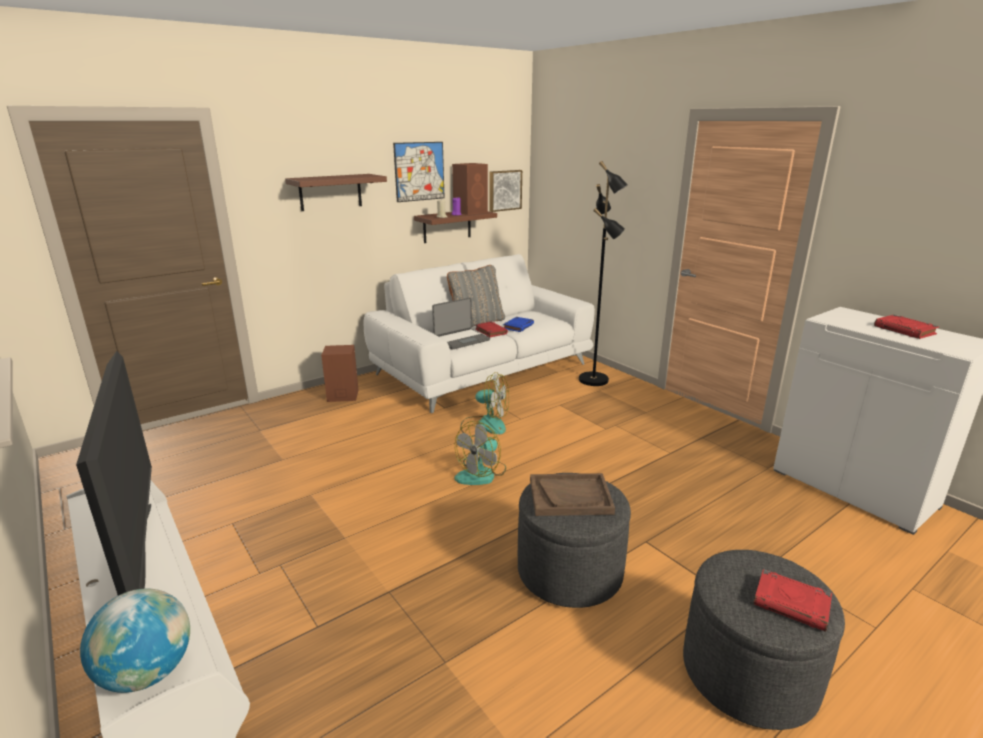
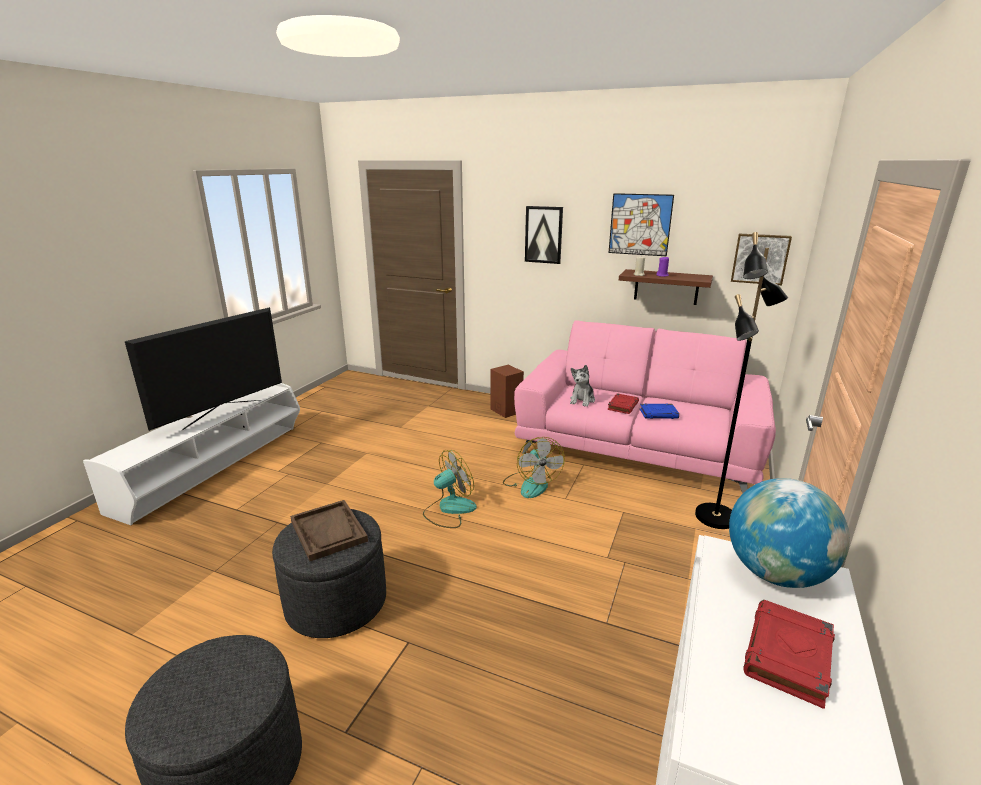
camera: 60 degrees right, 0 degrees up
globe [80,589,190,693] -> globe moved to [729,478,850,588]
brown shelf [285,174,387,211] -> picture [525,206,563,264]
white sofa [364,254,595,413] -> pink sofa [514,320,776,493]
laptop [432,297,490,350] -> plush toy [570,365,595,407]
grey pillow [447,265,505,327] -> none
brown speaker [452,163,488,215] -> none
fan [455,421,506,485] -> fan turned 135 degrees clockwise [423,450,477,528]
red book [753,569,832,632] -> none

